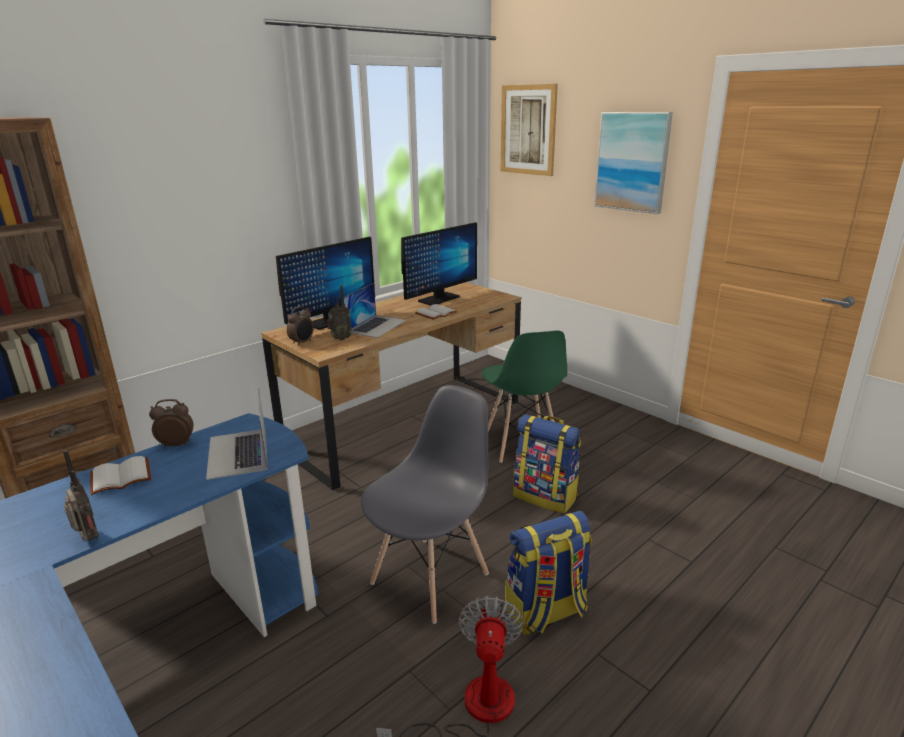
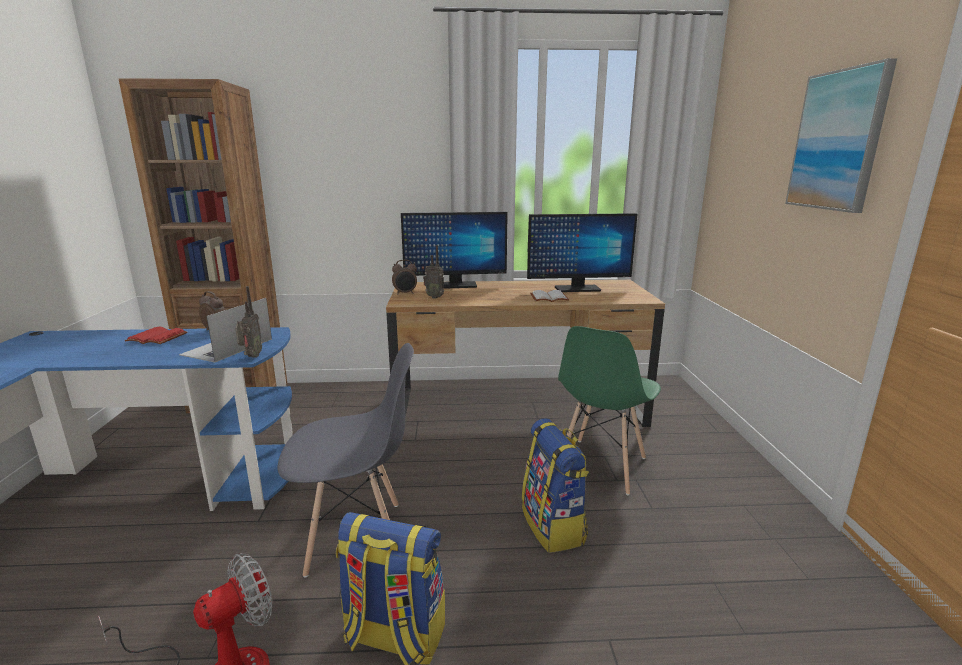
camera: 40 degrees right, 5 degrees down
radio [63,450,99,541] -> radio moved to [235,286,262,357]
white book [90,456,151,495] -> red book [125,327,187,344]
laptop [344,283,406,338] -> none
picture [501,84,558,176] -> none

